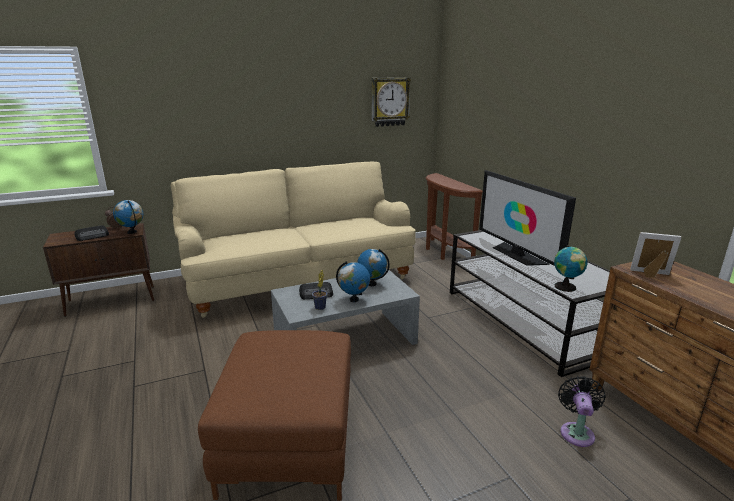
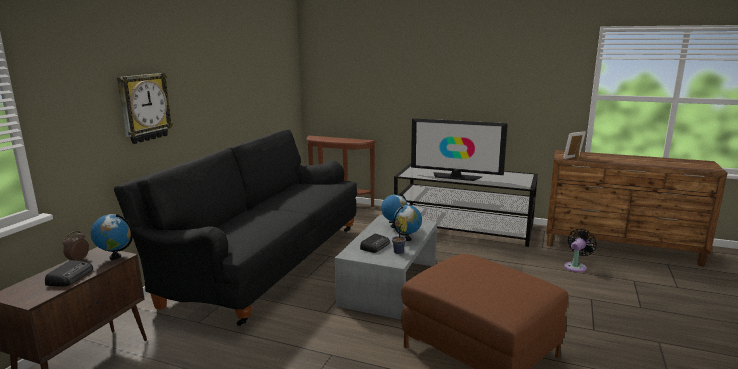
camera: 45 degrees left, 5 degrees down
beige sofa [171,162,416,318] -> black sofa [114,130,357,326]
wall clock [372,77,411,127] -> wall clock moved to [117,73,173,144]
globe [554,245,588,292] -> none
black fan [558,376,606,447] -> black fan turned 75 degrees clockwise [564,229,597,272]

